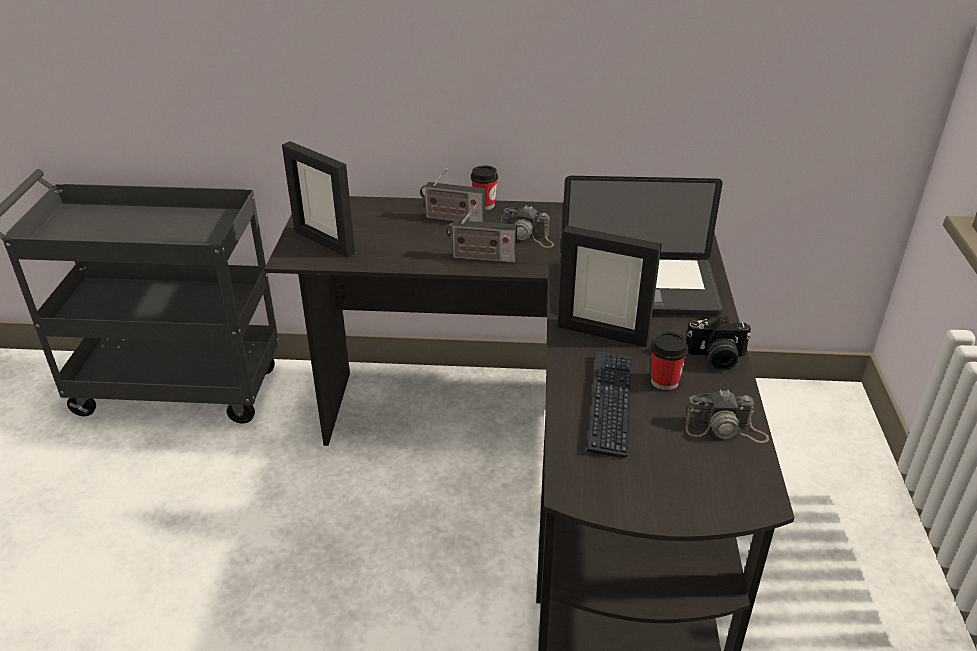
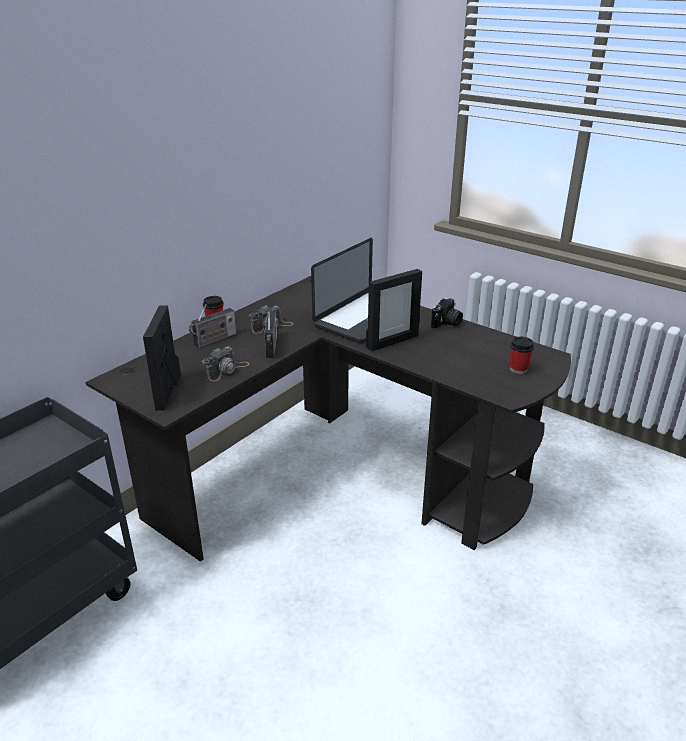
camera: 55 degrees left, 5 degrees down
picture frame [282,141,355,258] -> picture frame turned 105 degrees clockwise [143,305,181,411]
radio [446,205,517,263] -> radio turned 45 degrees counterclockwise [264,311,278,357]
keyboard [587,351,632,458] -> none
cup [651,332,689,390] -> cup moved to [510,337,534,374]
camera [685,389,769,443] -> camera moved to [202,346,249,381]

